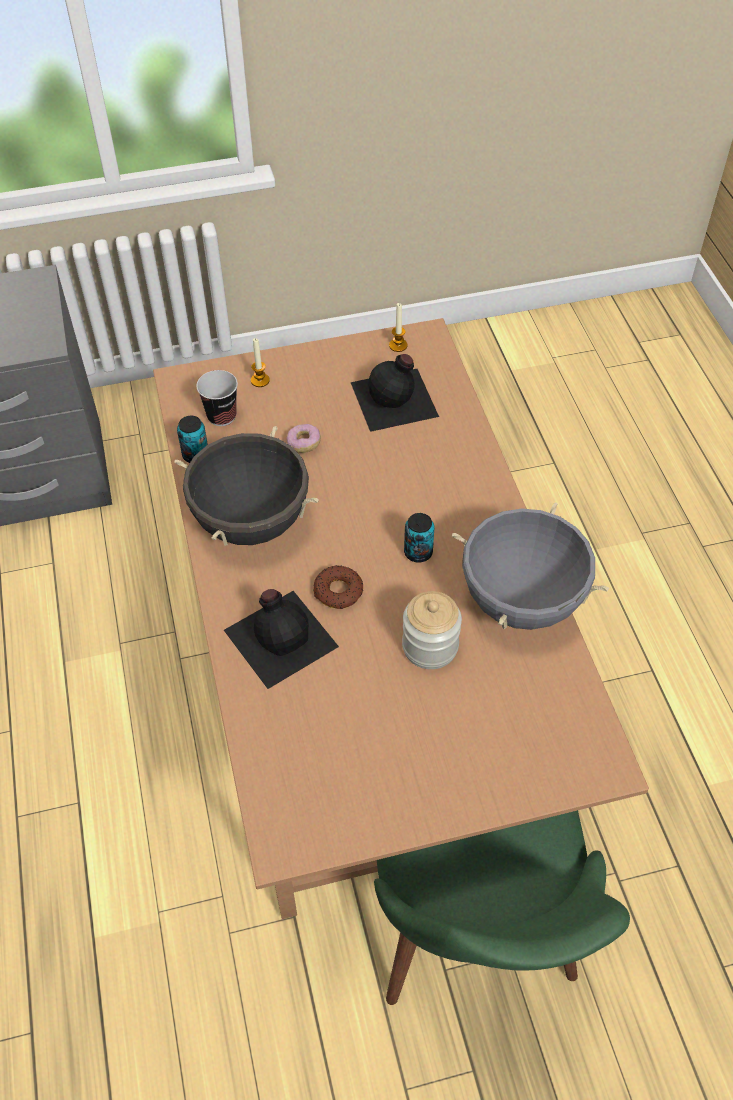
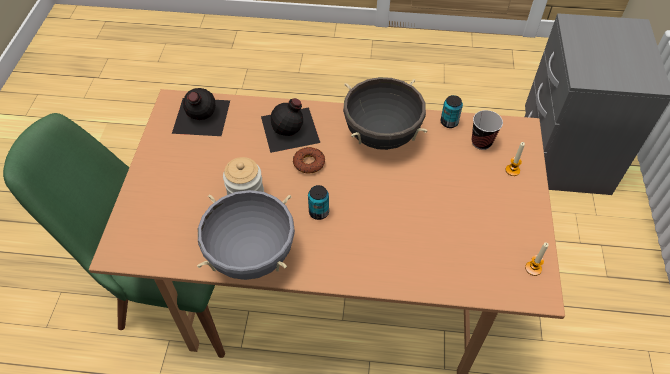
camera: 110 degrees right, 0 degrees up
donut [287,424,321,453] -> none
black bottle [351,354,439,432] -> black bottle moved to [172,88,230,136]

